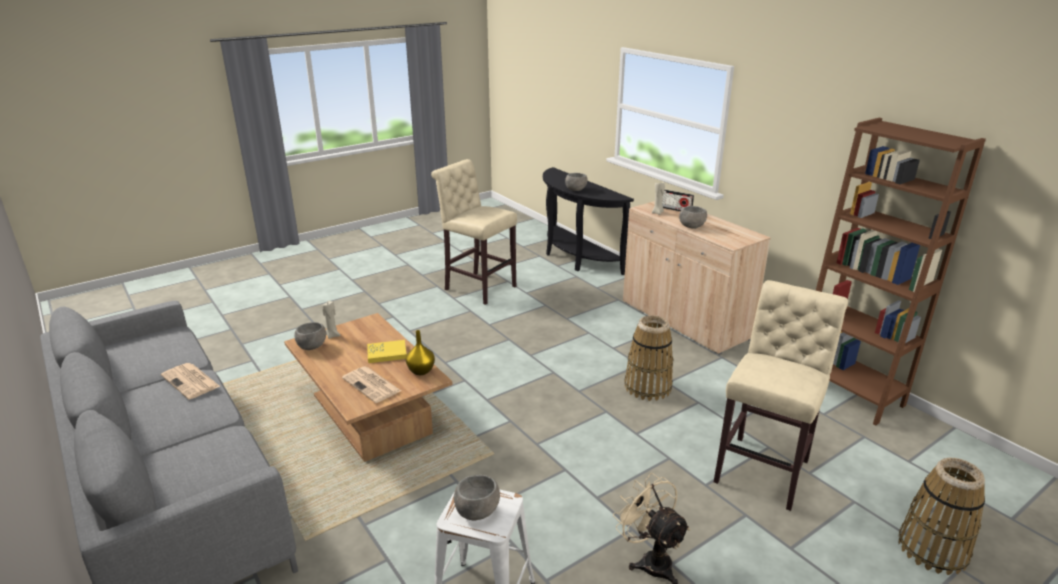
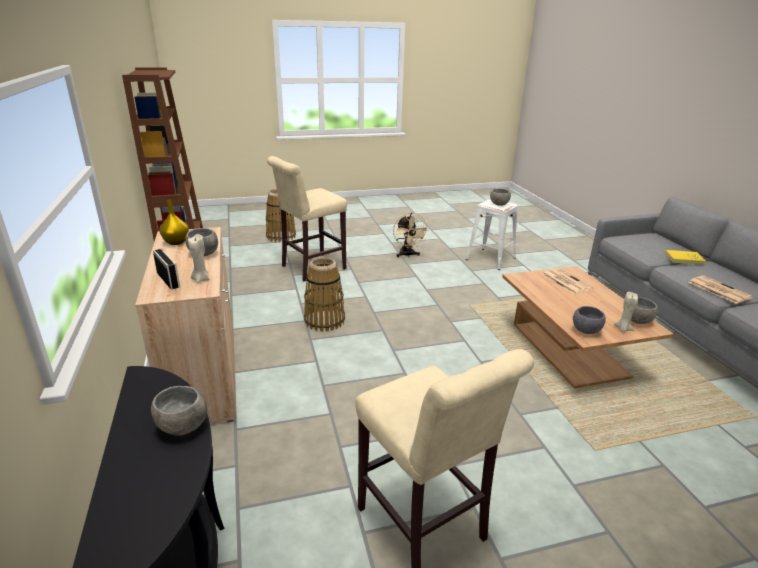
camera: 160 degrees left, 0 degrees up
yellow book [367,340,407,363] -> yellow book moved to [665,250,706,265]
yellow vase [406,330,435,375] -> yellow vase moved to [160,200,189,245]
none -> grey bowl [573,306,606,334]

